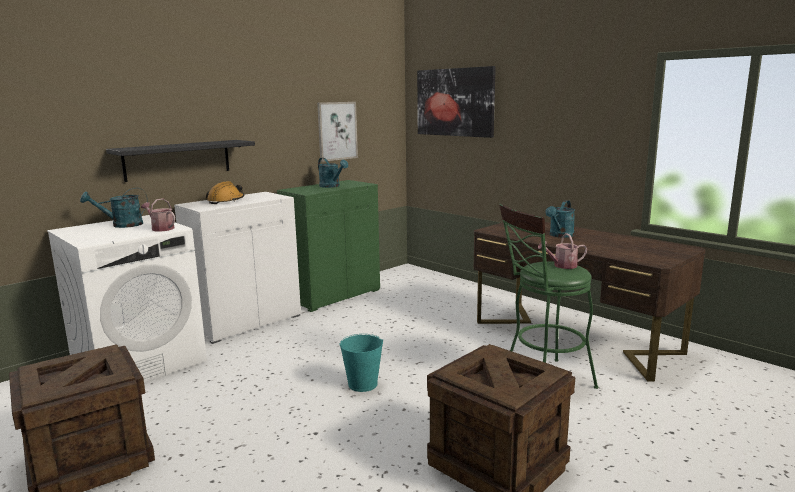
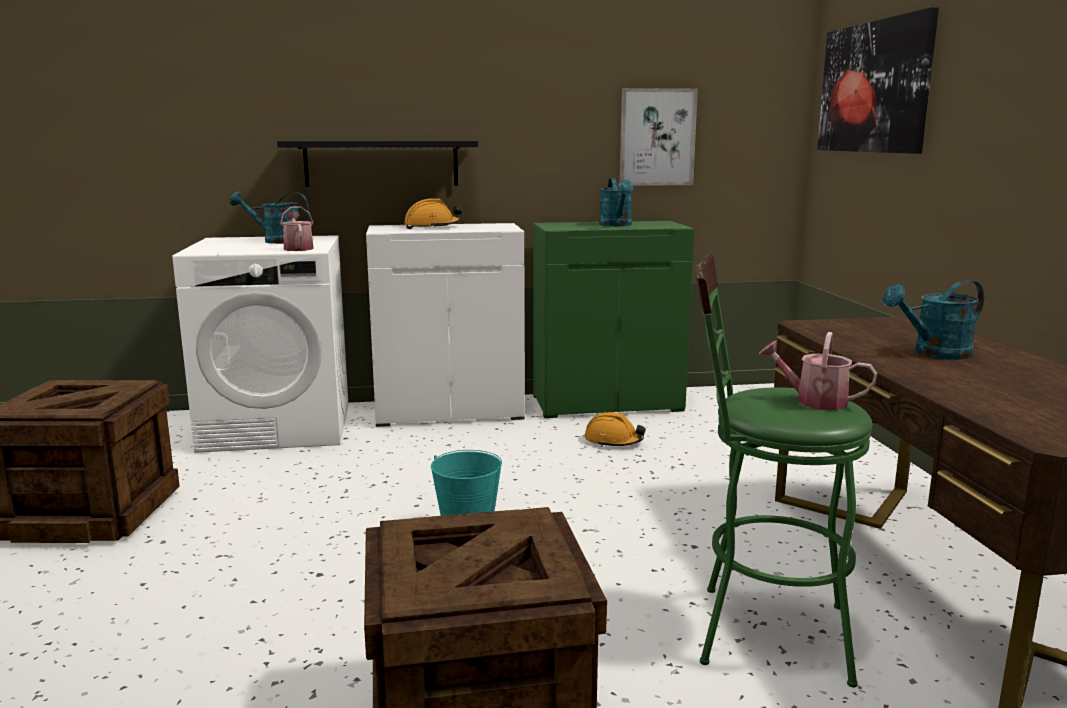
camera: 35 degrees right, 0 degrees up
none -> orange hard hat [584,412,646,447]

